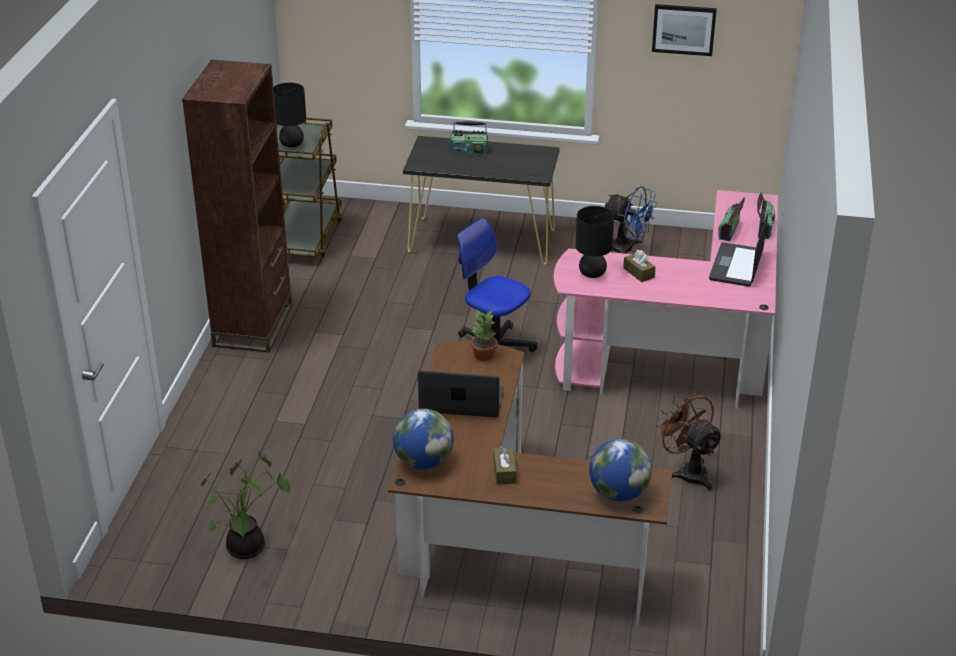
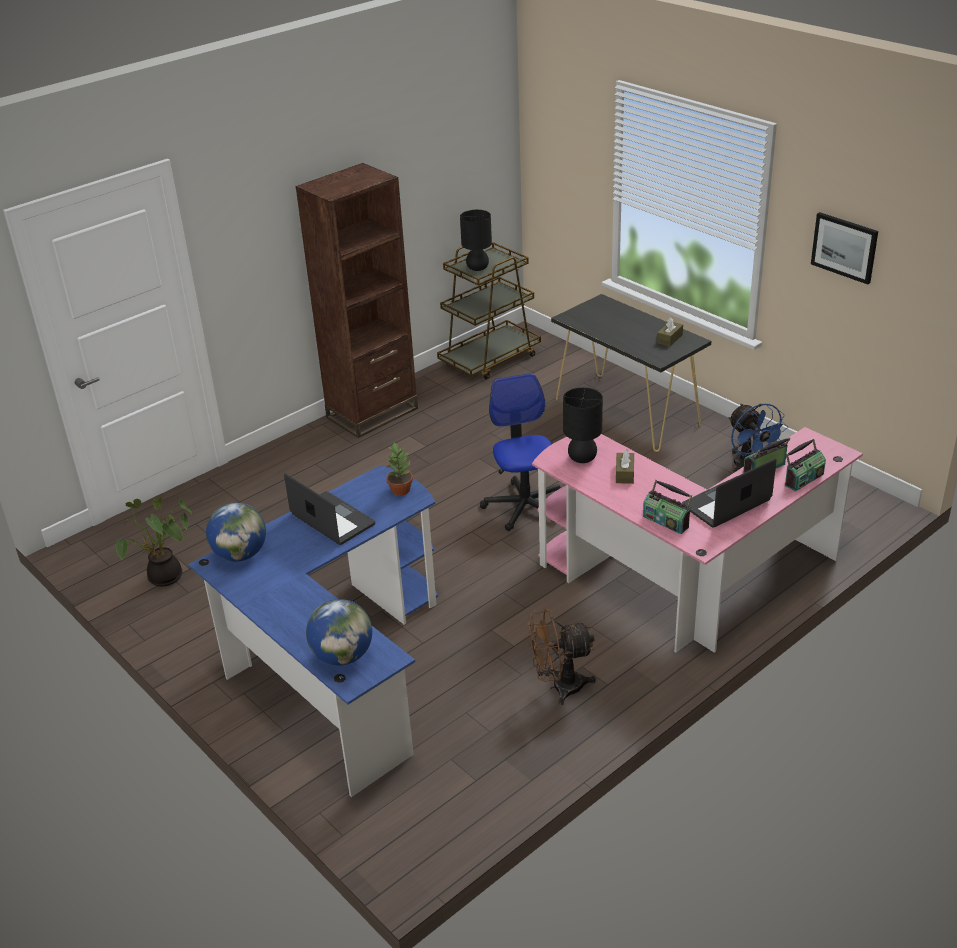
camera: 40 degrees right, 0 degrees up
brown desk [388,341,673,625] -> blue desk [188,466,438,797]
radio [451,121,488,154] -> radio moved to [643,480,692,534]
brown tissue box [493,446,516,484] -> brown tissue box moved to [657,318,683,347]
brown fan [654,390,723,491] -> brown fan turned 105 degrees counterclockwise [527,609,596,705]

